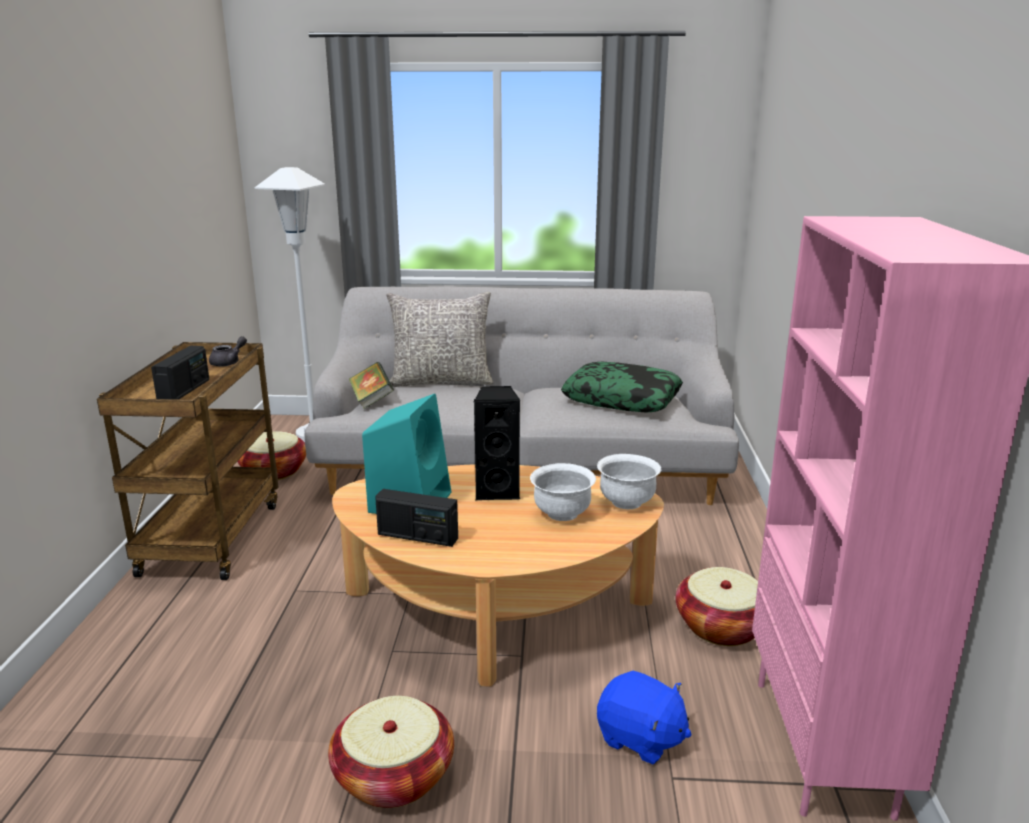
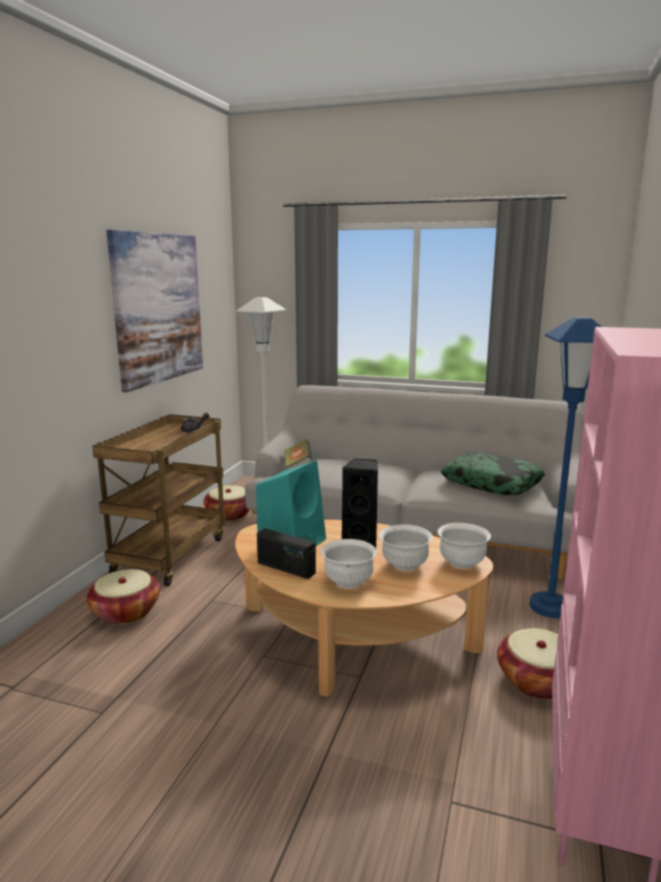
camera: 15 degrees right, 5 degrees down
radio [151,346,209,400] -> none
basket [328,696,454,808] -> basket moved to [87,569,160,624]
grey pillow [386,292,493,387] -> none
blue plush toy [597,671,691,764] -> none
none -> picture [106,230,203,392]
none -> white bowl [321,539,377,589]
none -> blue floor lamp [530,317,602,618]

